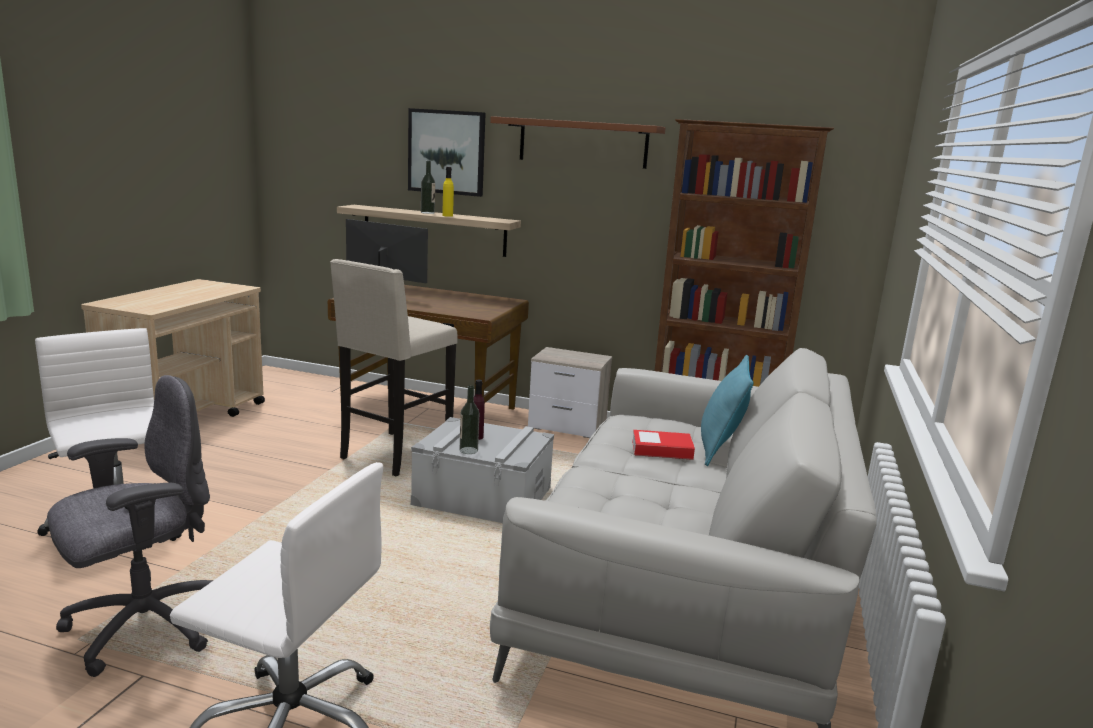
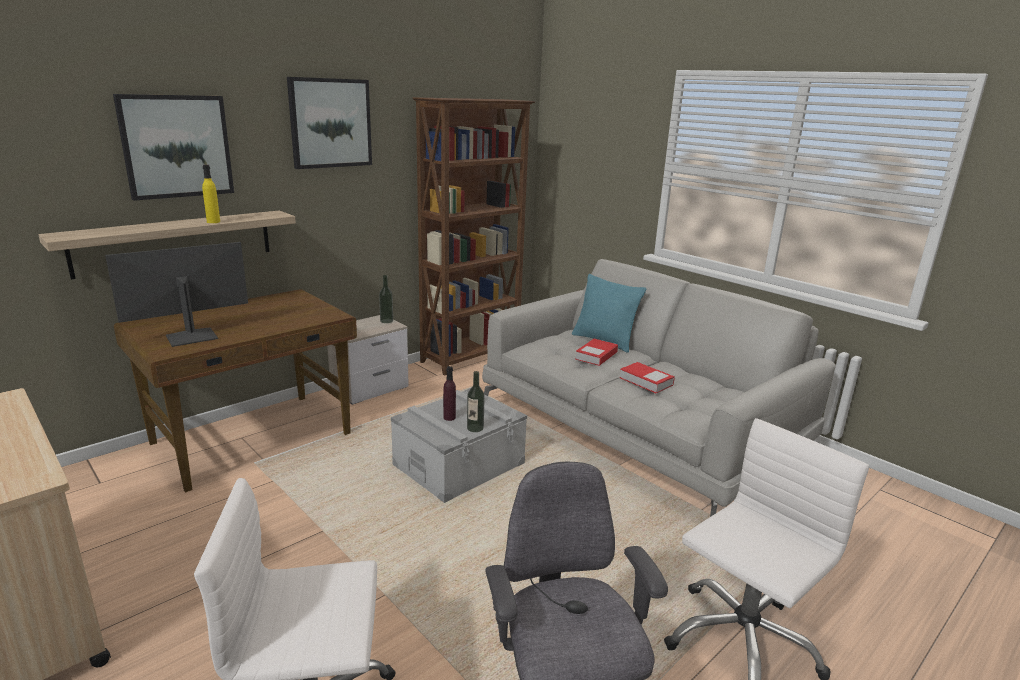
camera: 60 degrees left, 5 degrees up
beige stool [330,259,457,477] -> none
bottle [421,161,435,214] -> bottle moved to [379,275,393,323]
brown shelf [490,116,666,169] -> picture [287,77,372,169]
none -> book [619,362,675,393]

